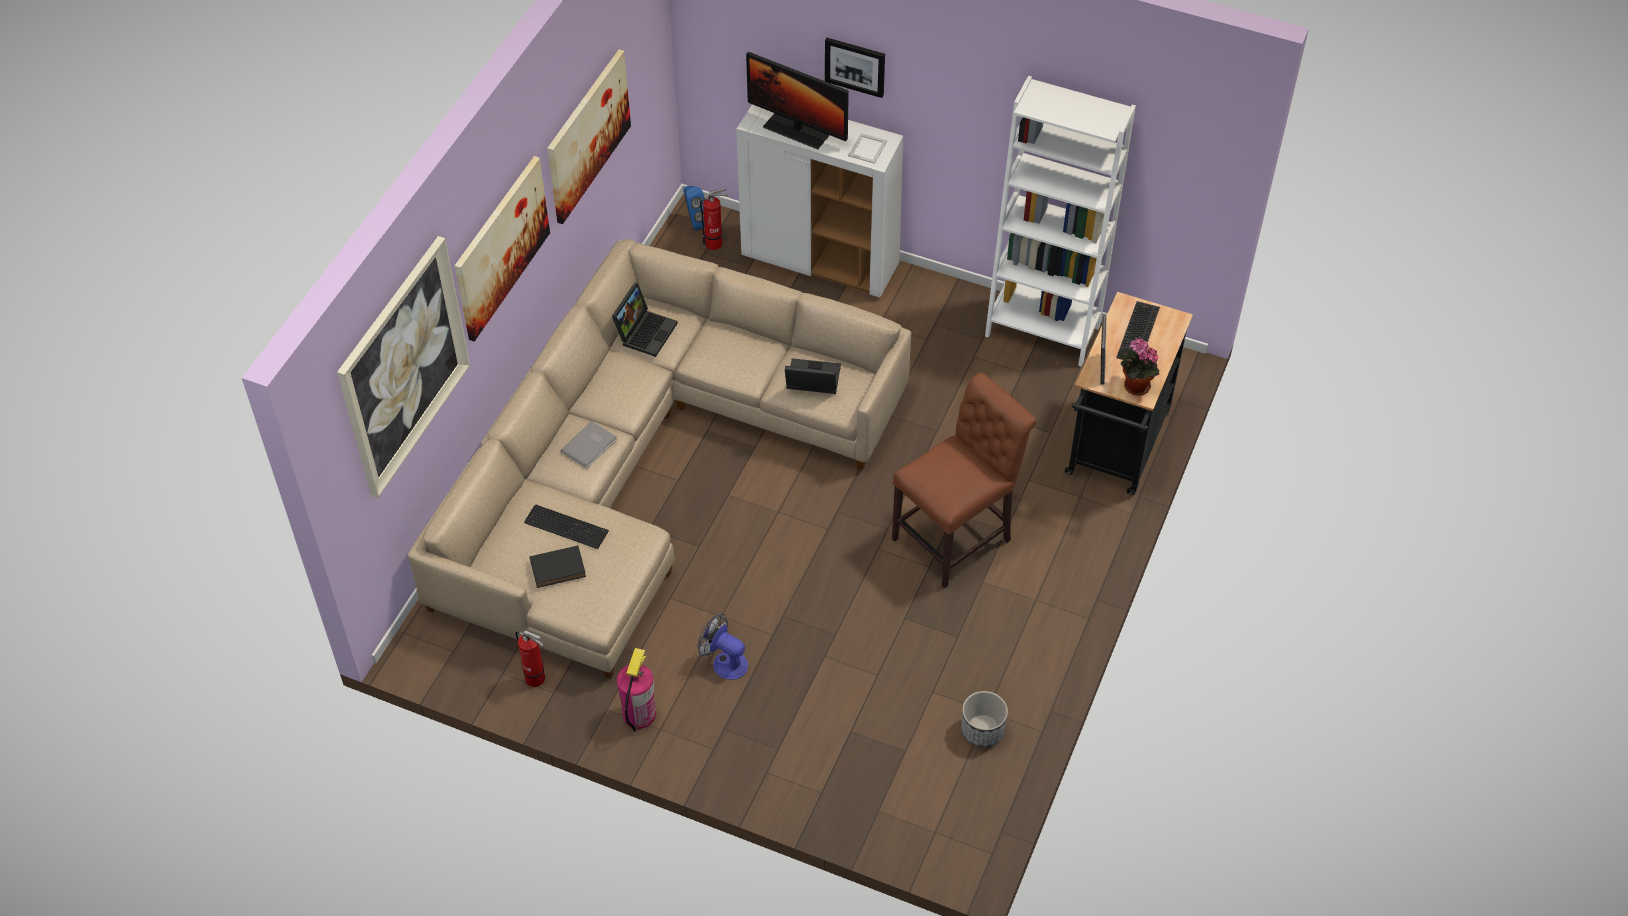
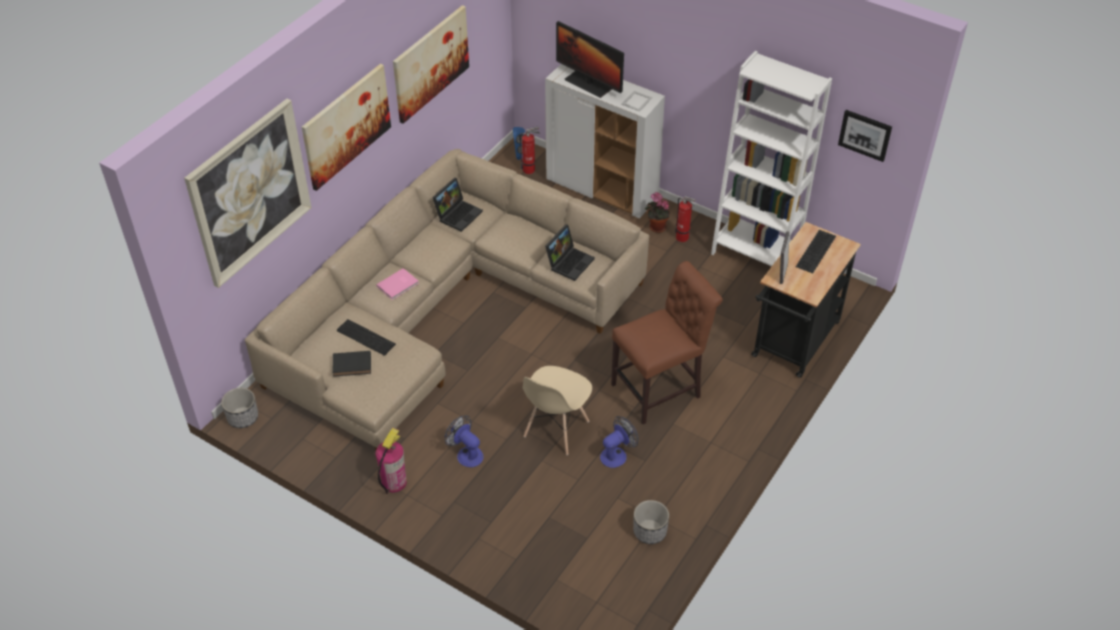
camera: 10 degrees right, 5 degrees down
fire extinguisher [515,630,545,687] -> fire extinguisher moved to [675,196,696,242]
grey book [561,421,617,468] -> pink book [376,268,419,300]
laptop [785,358,841,394] -> laptop turned 105 degrees clockwise [545,224,595,281]
picture [825,38,885,98] -> picture moved to [838,110,892,162]
potted plant [1120,338,1159,396] -> potted plant moved to [645,192,670,233]
none -> planter [221,388,258,428]
none -> beige chair [523,366,592,455]
none -> fan [600,416,639,468]

